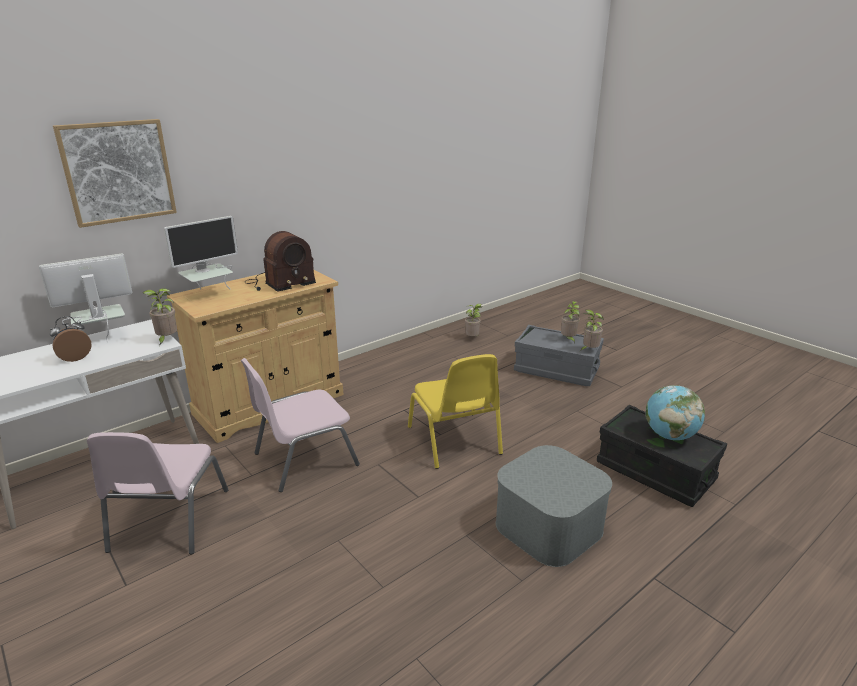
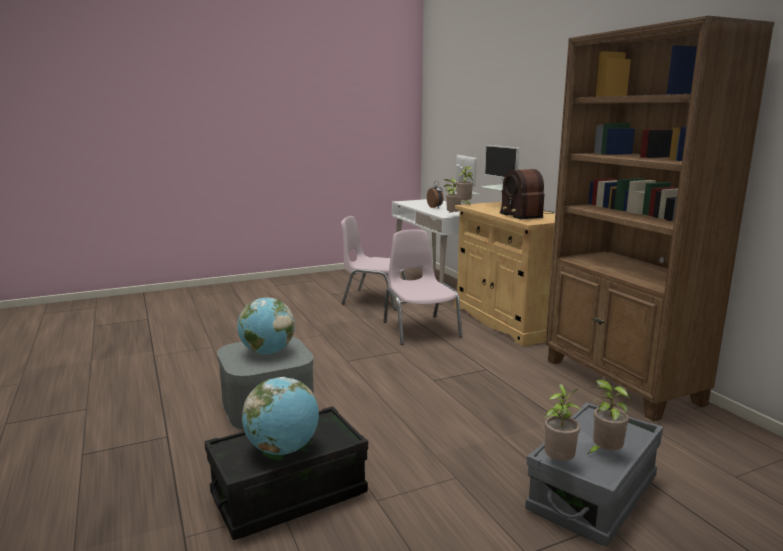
camera: 105 degrees right, 10 degrees down
picture [53,119,177,228] -> none
yellow chair [408,354,503,469] -> none
potted plant [465,303,482,336] -> potted plant moved to [456,166,473,205]
none -> globe [237,297,295,354]
none -> brown bookcase [545,16,775,421]

